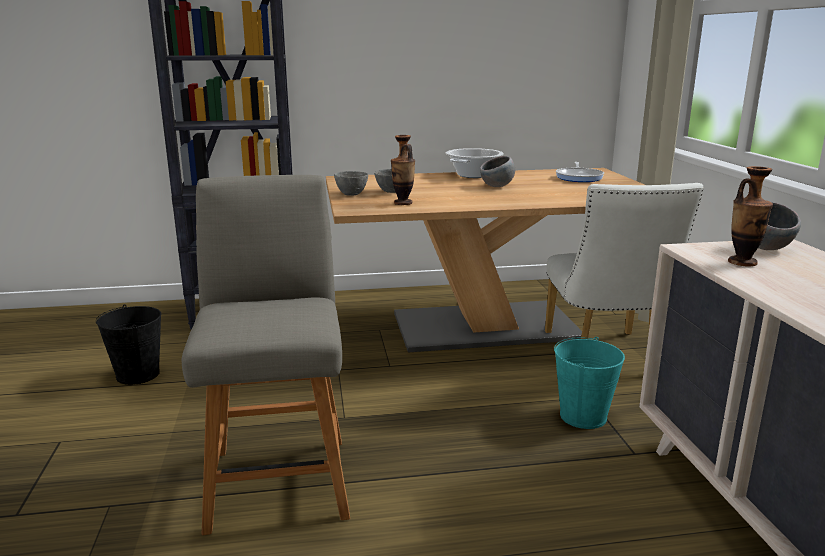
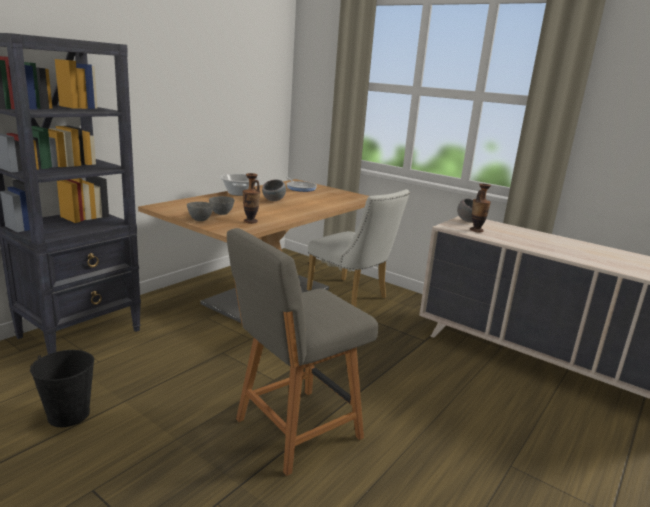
camera: 45 degrees left, 0 degrees up
grey chair [182,175,350,535] -> grey chair turned 75 degrees counterclockwise [227,228,379,476]
turquoise bucket [554,337,625,429] -> none

